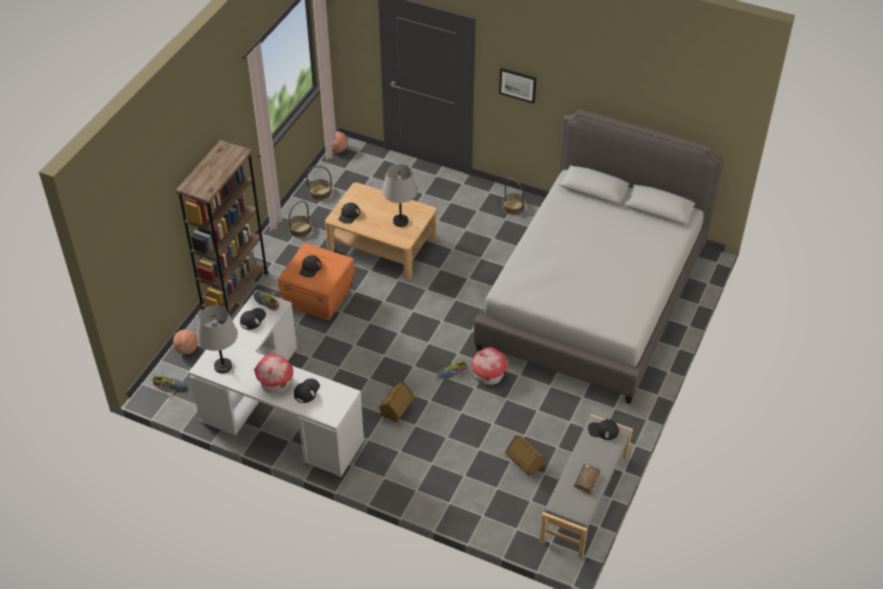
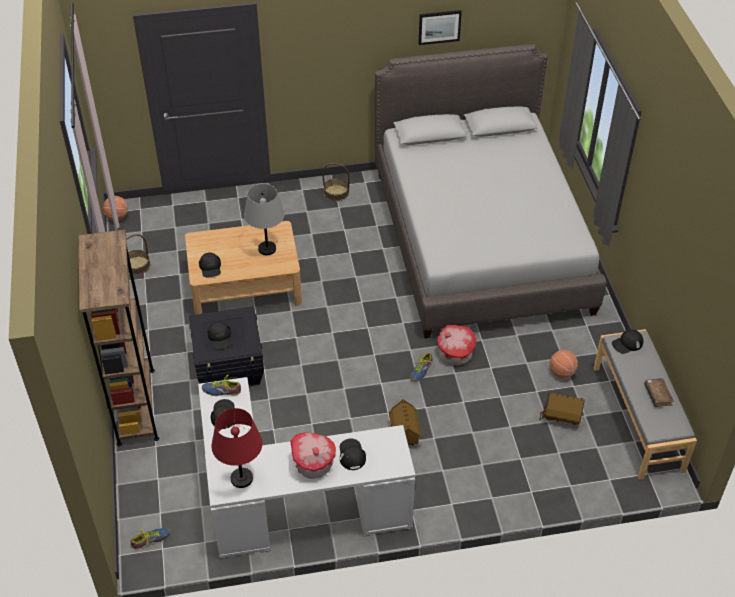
camera: 35 degrees left, 0 degrees up
basketball [173,329,198,354] -> basketball moved to [550,350,578,378]
grey table lamp [197,305,238,373] -> red table lamp [211,408,263,488]
orange storage box [278,243,355,321] -> black storage box [189,306,264,386]
basket [288,201,312,238] -> none
picture [499,68,537,104] -> picture moved to [418,10,462,45]

